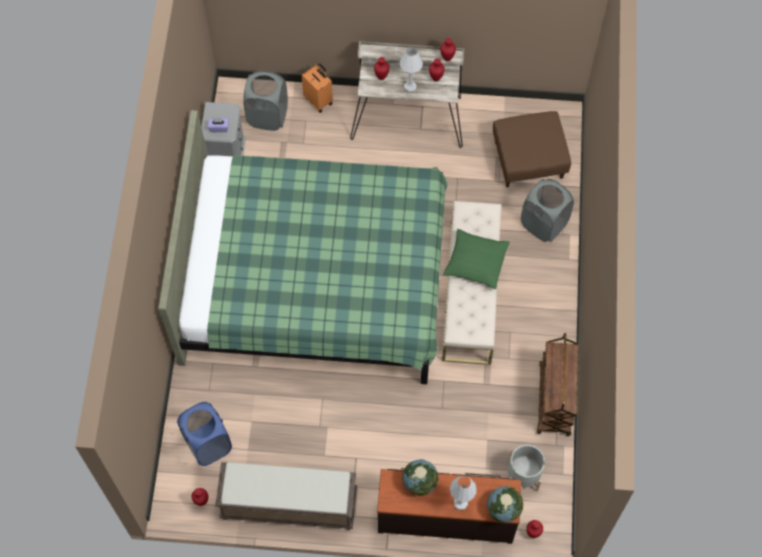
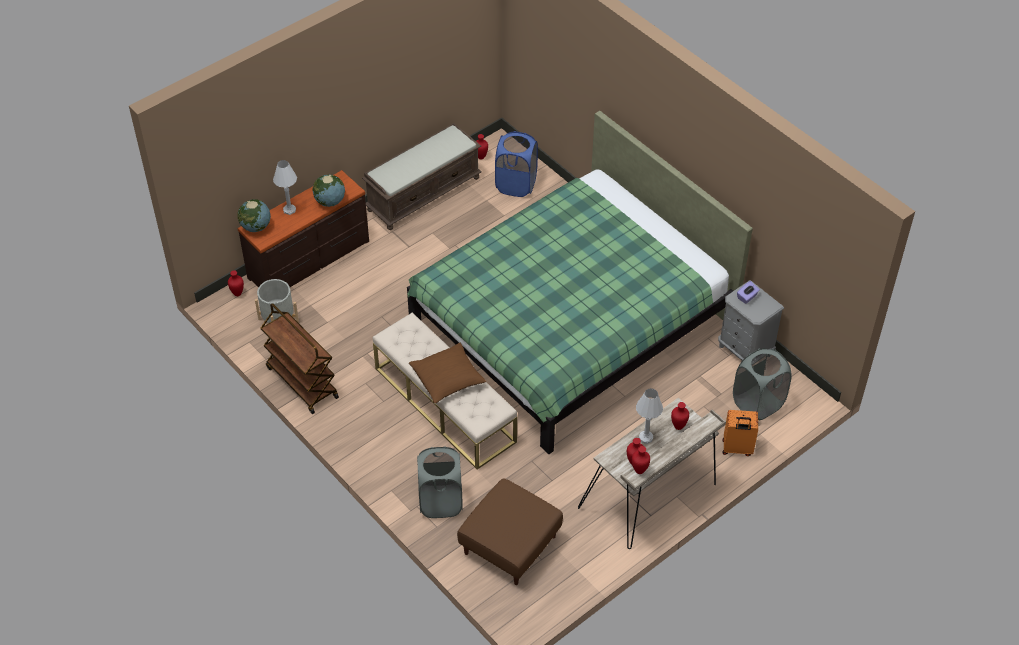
camera: 135 degrees right, 15 degrees down
green pillow [443,229,510,289] -> brown pillow [409,343,486,404]

